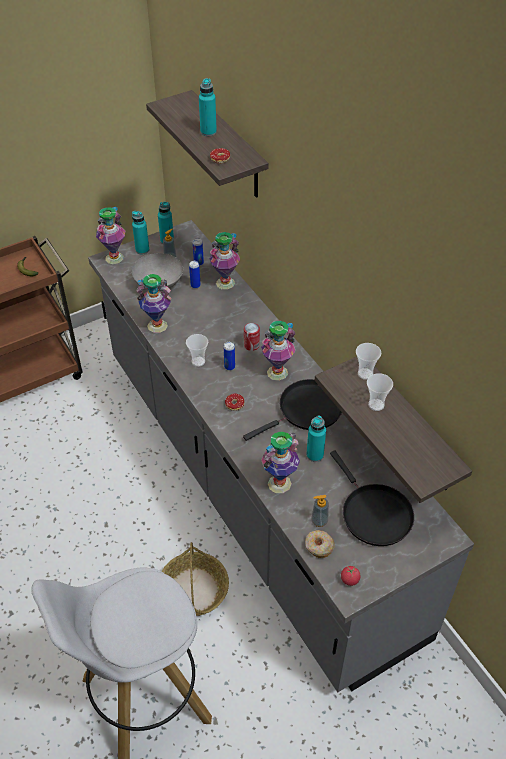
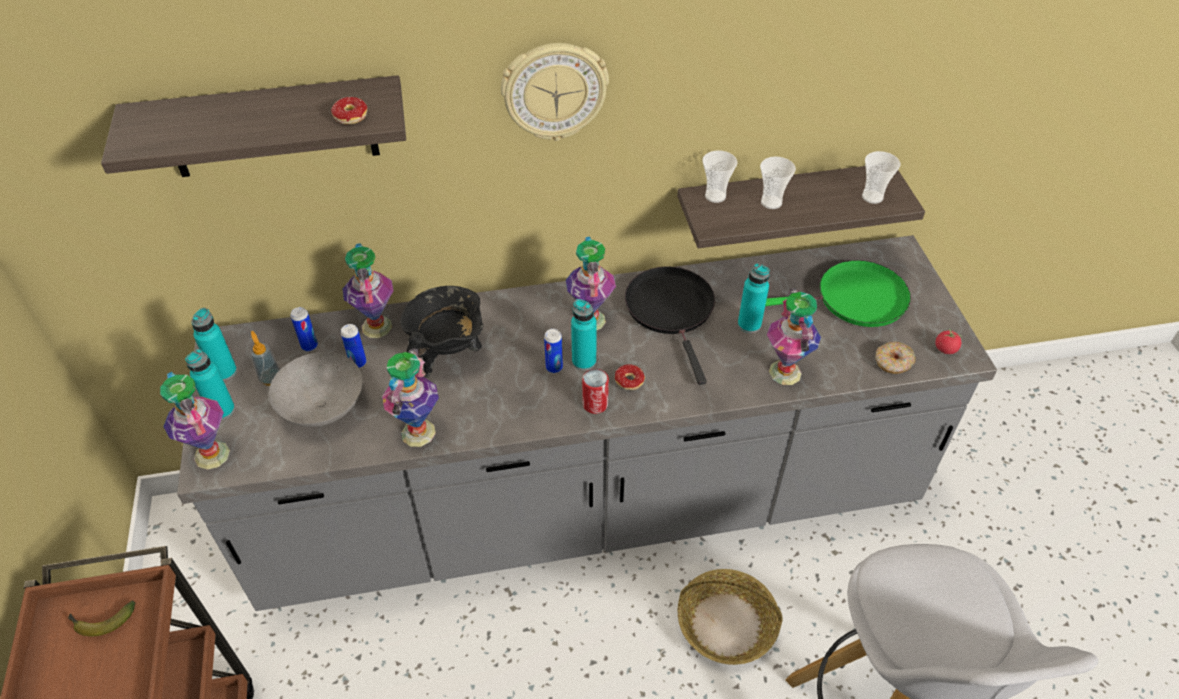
camera: 70 degrees left, 0 degrees up
cup [186,334,208,367] -> cup moved to [862,151,901,204]
turquoise bottle [199,78,217,136] -> turquoise bottle moved to [571,299,597,371]
can [244,323,260,351] -> can moved to [582,369,609,414]
soap dispenser [311,495,329,527] -> none
black frying pan [330,451,414,546] -> green frying pan [765,260,911,327]
none -> black cooking pot [400,286,484,377]
none -> wall clock [501,43,609,141]

